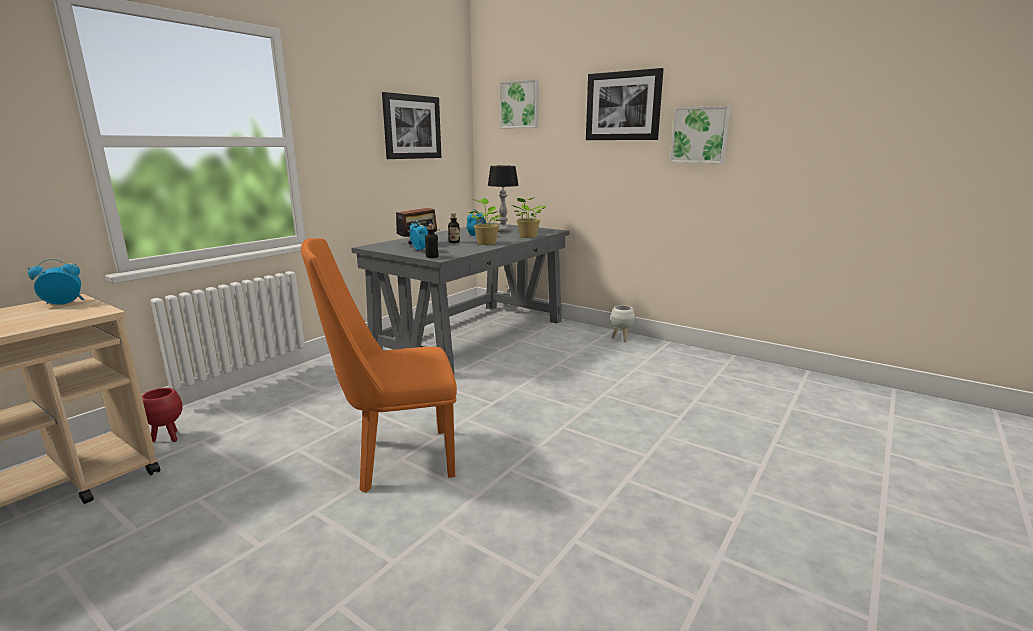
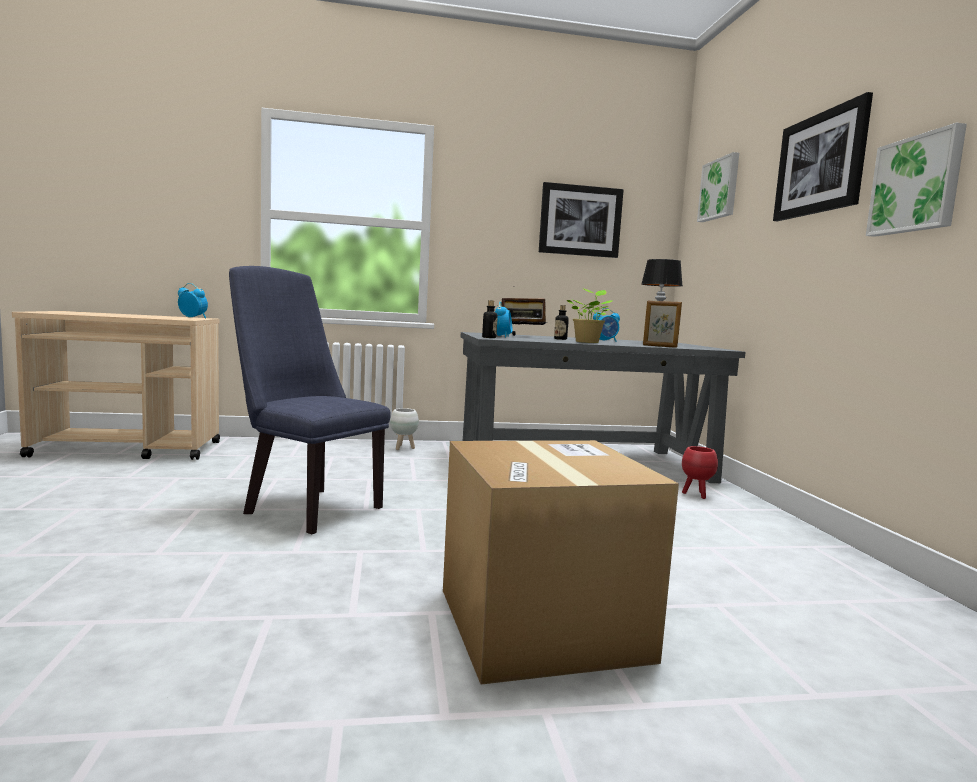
camera: 45 degrees right, 10 degrees down
red planter [142,388,183,442] -> red planter moved to [682,446,718,499]
orange chair [301,238,457,493] -> blue chair [229,266,391,534]
potted plant [512,197,546,238] -> picture frame [643,301,682,348]
white planter [611,305,635,342] -> white planter moved to [390,408,419,450]
none -> cardboard box [443,440,679,685]

